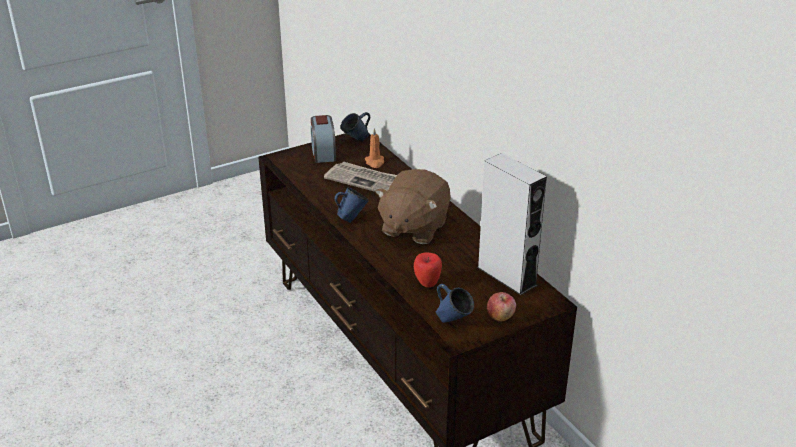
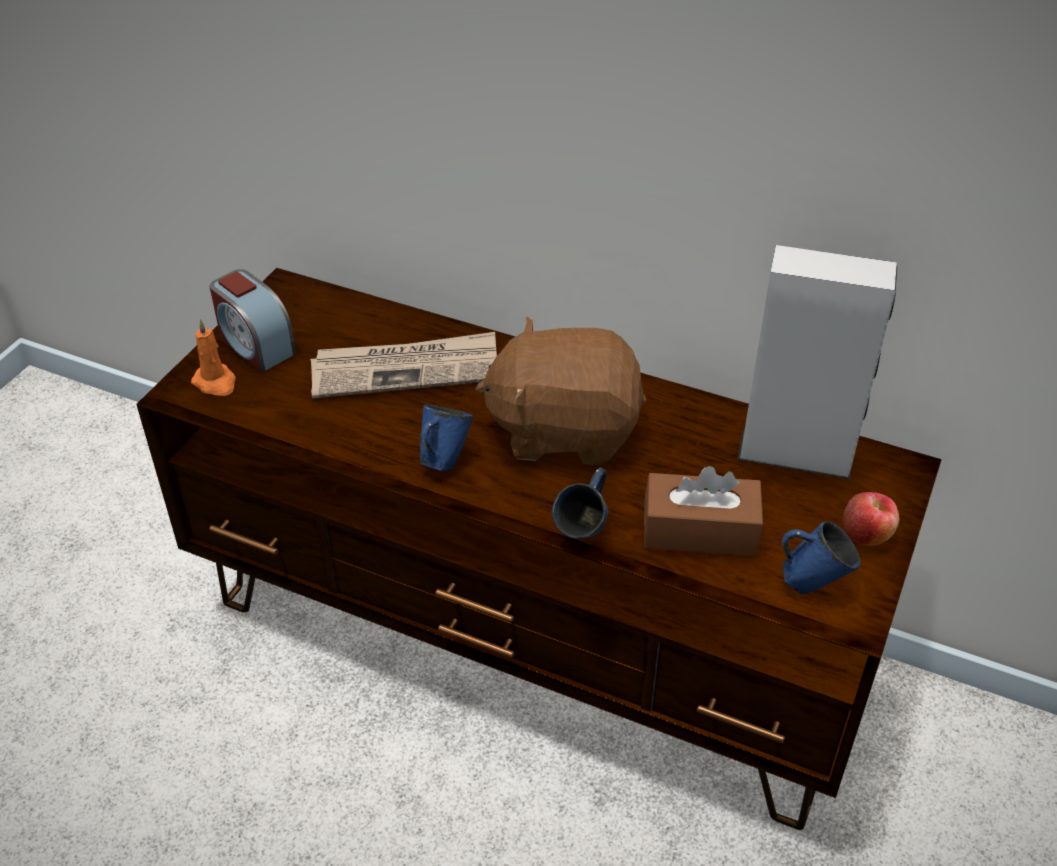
camera: 35 degrees left, 10 degrees up
blue mug [341,112,370,142] -> blue mug moved to [552,468,609,539]
orange candle [365,128,384,168] -> orange candle moved to [191,319,236,396]
brown plush toy [375,169,451,244] -> brown plush toy turned 105 degrees clockwise [475,317,646,465]
apple [414,253,442,287] -> brown tissue box [644,466,763,557]

